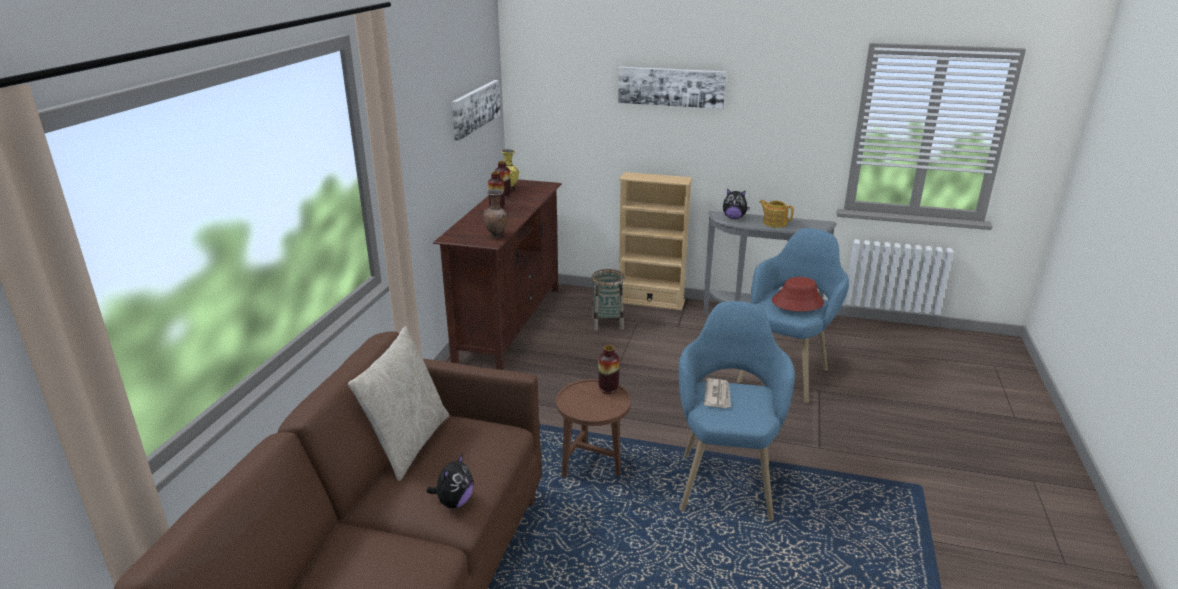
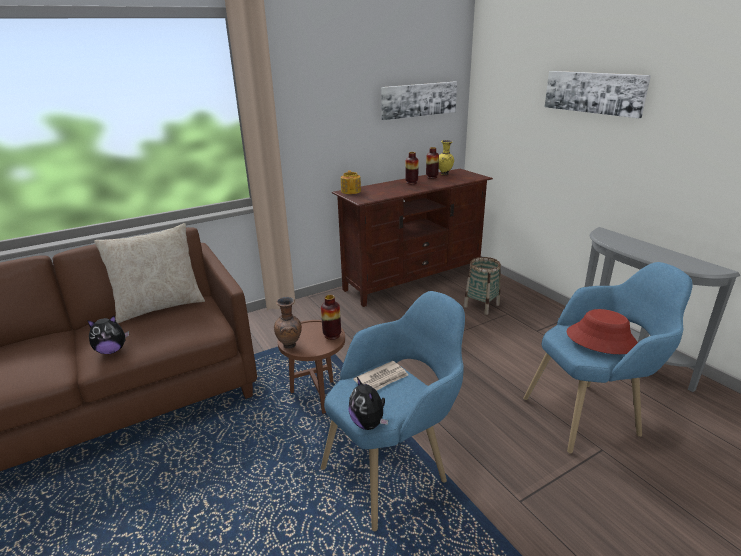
camera: 45 degrees right, 0 degrees up
brown vase [483,190,509,238] -> brown vase moved to [274,297,302,349]
beige bookcase [619,172,693,310] -> none
plush toy [723,189,750,219] -> plush toy moved to [349,377,388,430]
teapot [759,200,794,228] -> teapot moved to [341,170,361,194]

